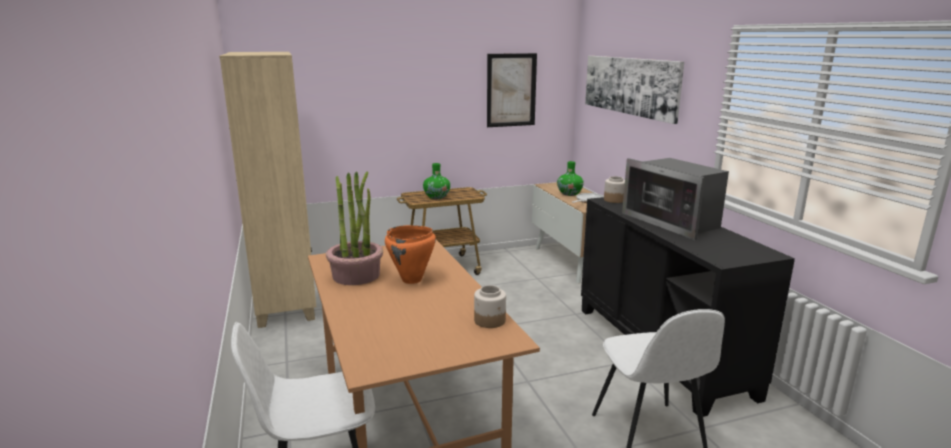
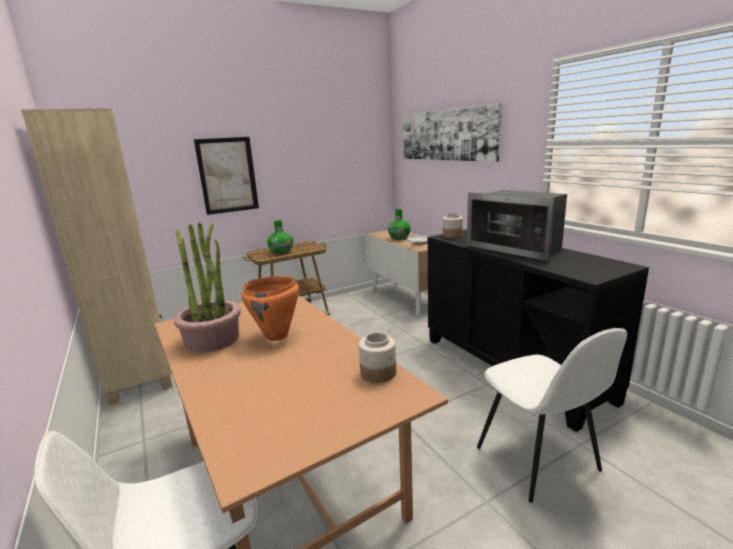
camera: 10 degrees left, 0 degrees up
picture [487,53,537,127] -> picture moved to [194,137,259,215]

